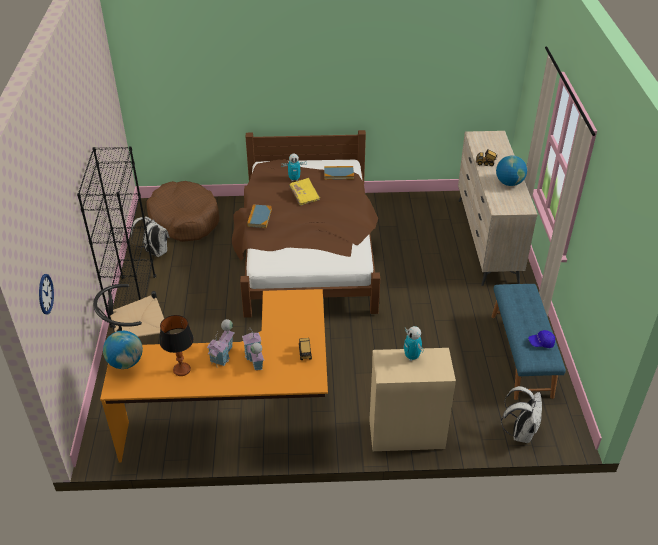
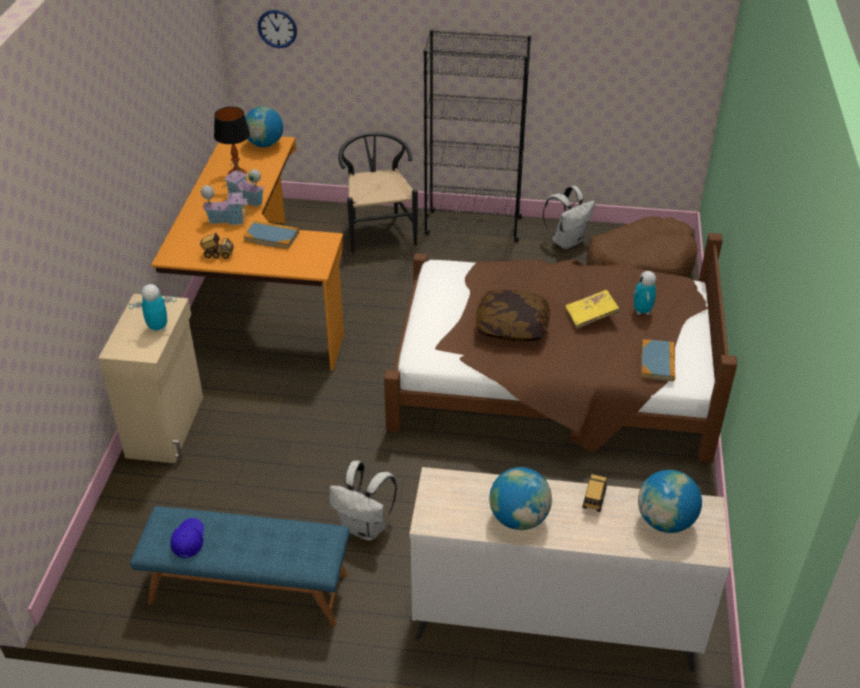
camera: 100 degrees right, 0 degrees up
book [247,205,272,228] -> book moved to [243,220,299,249]
white backpack [501,386,542,443] -> white backpack moved to [329,461,397,541]
none -> pillow [476,290,550,341]
none -> globe [638,470,702,533]

